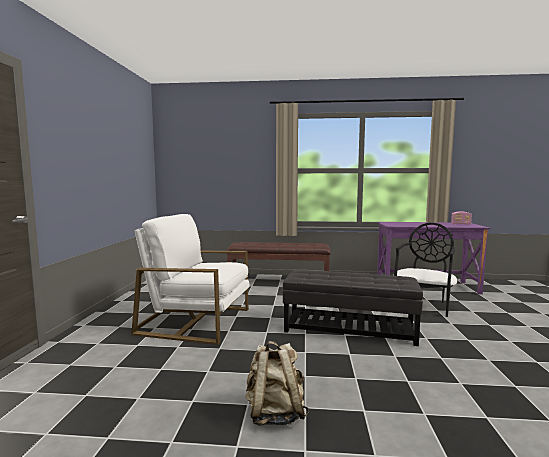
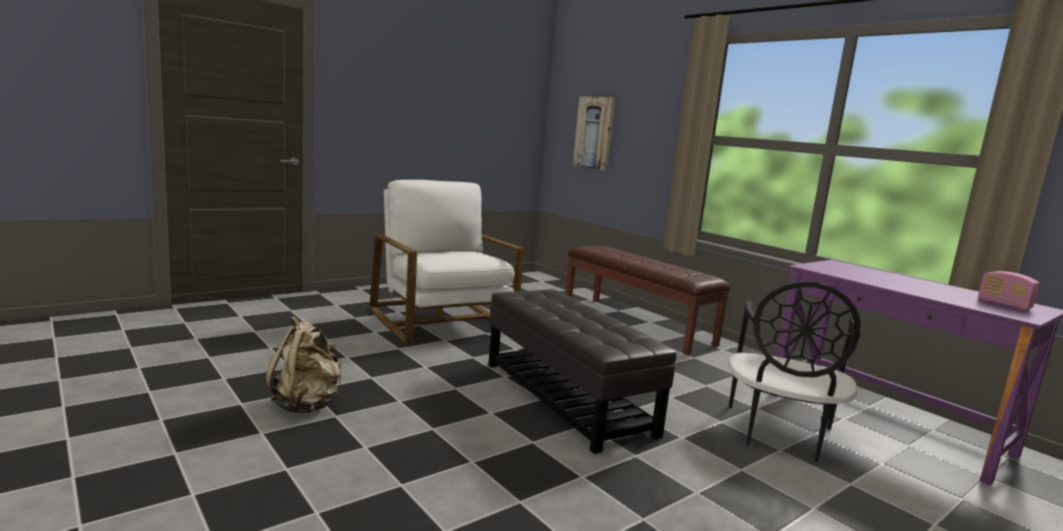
camera: 45 degrees right, 5 degrees up
black chair [393,222,457,317] -> black chair turned 120 degrees clockwise [728,281,862,461]
none -> picture [573,97,615,170]

